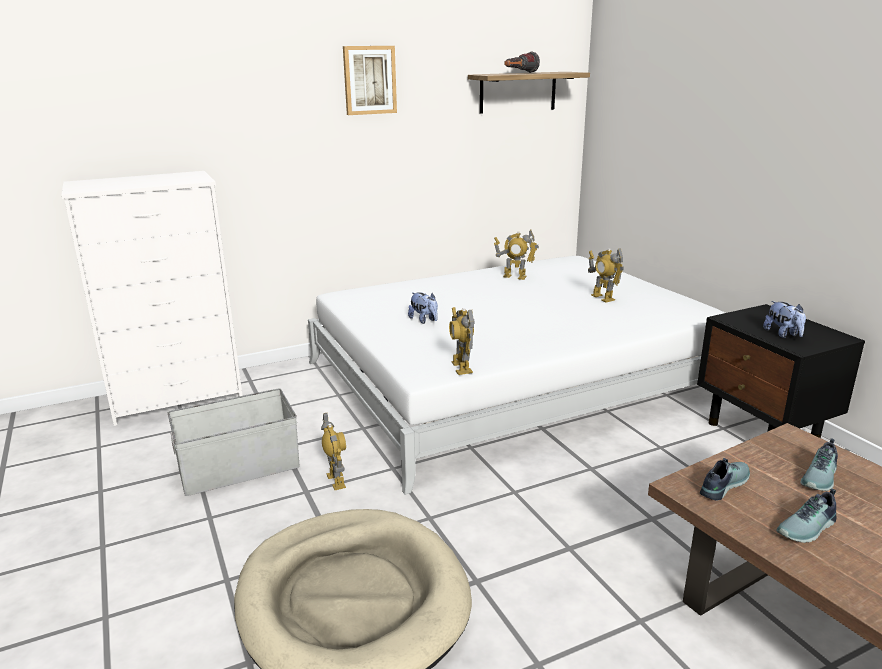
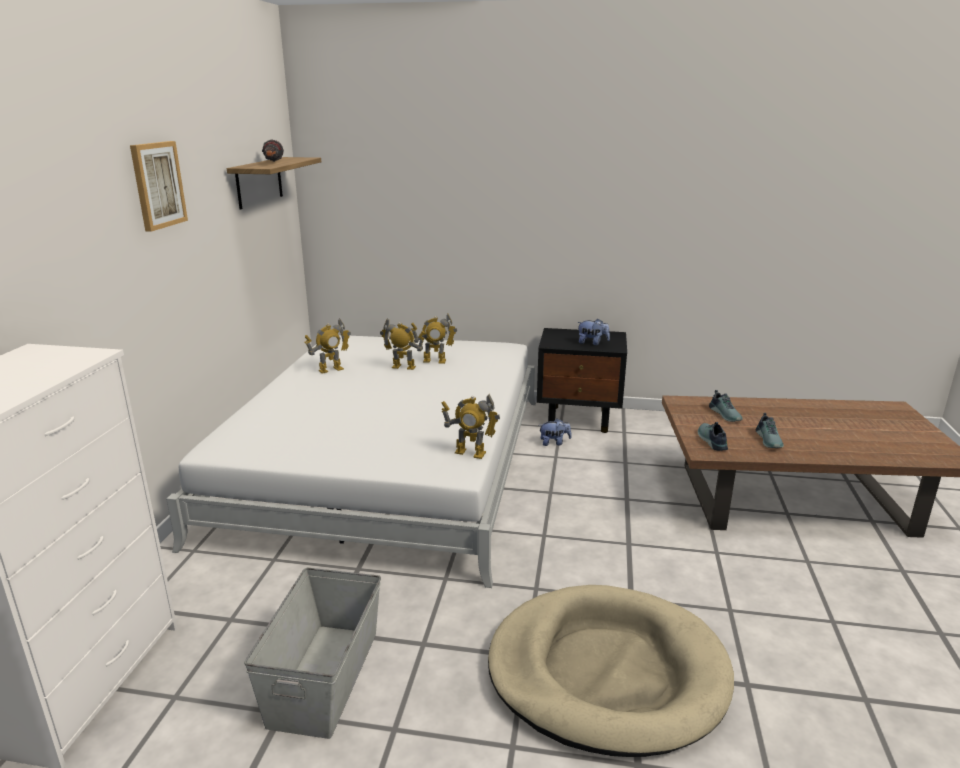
camera: 55 degrees left, 0 degrees up
toy robot [321,413,346,490] -> toy robot moved to [380,318,425,370]
plush toy [408,292,438,324] -> plush toy moved to [540,418,571,446]

